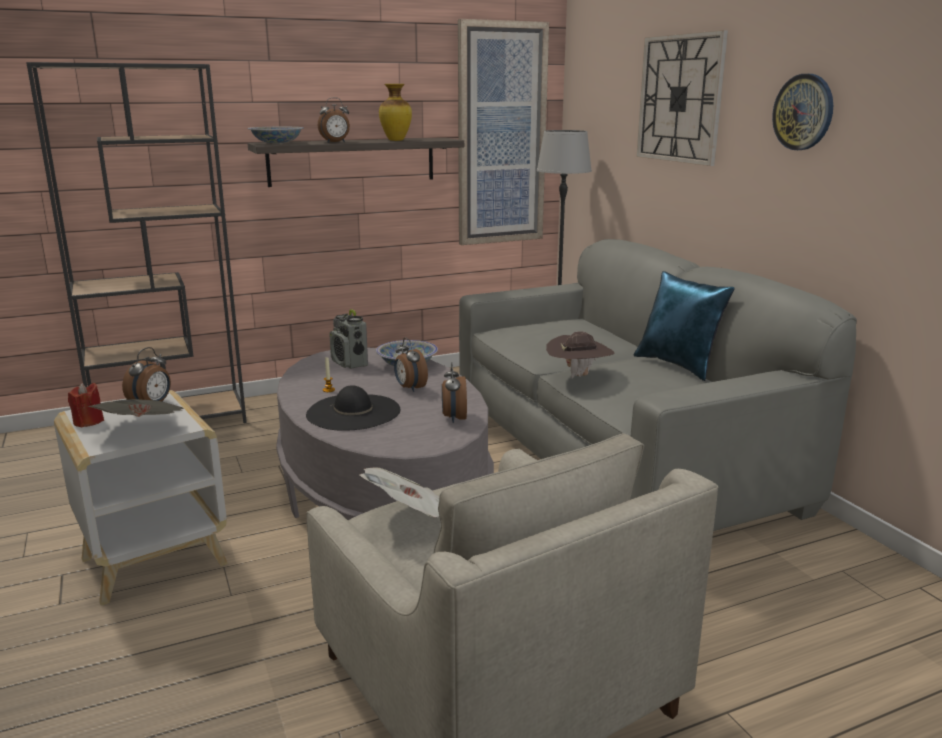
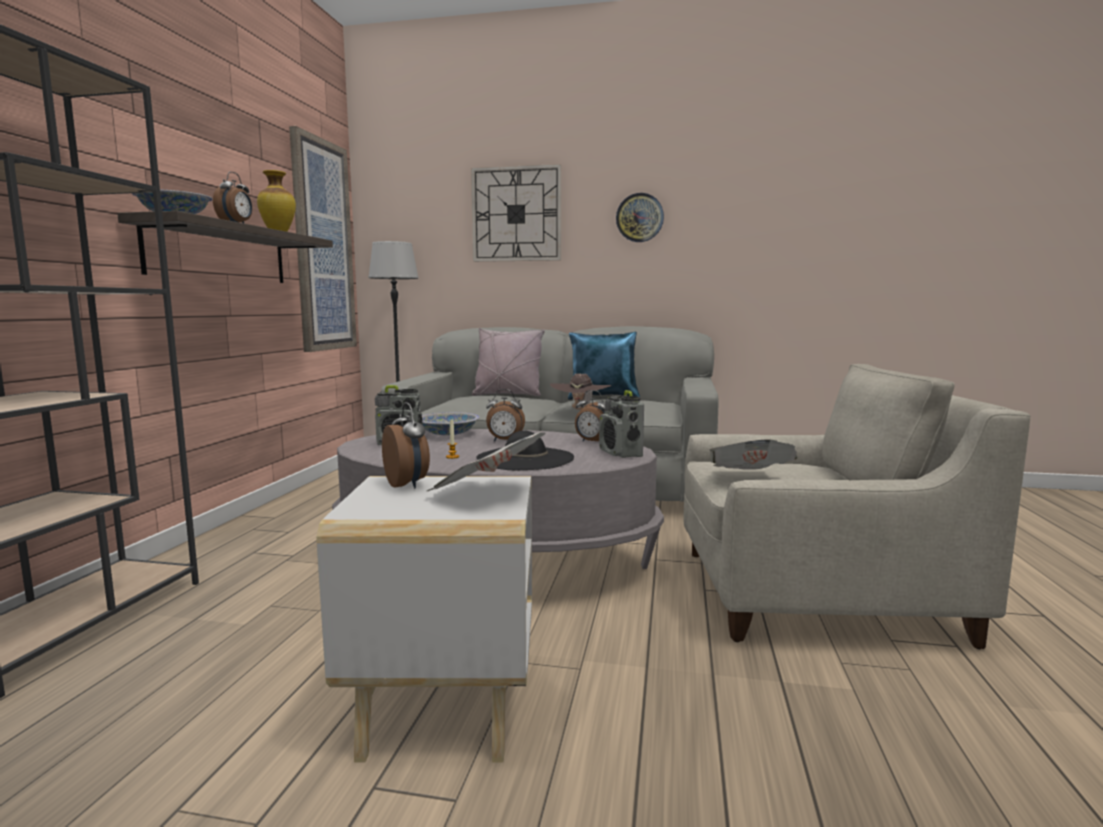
camera: 55 degrees left, 10 degrees down
red candle [68,383,104,428] -> none
none -> purple pillow [472,328,545,396]
none -> radio [599,390,644,458]

